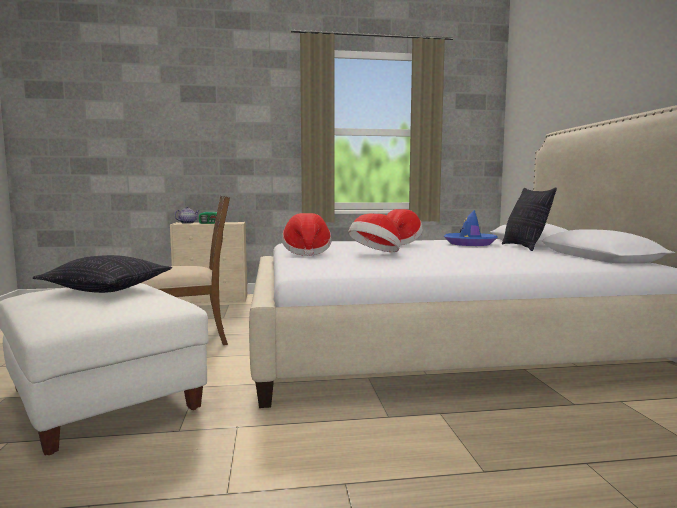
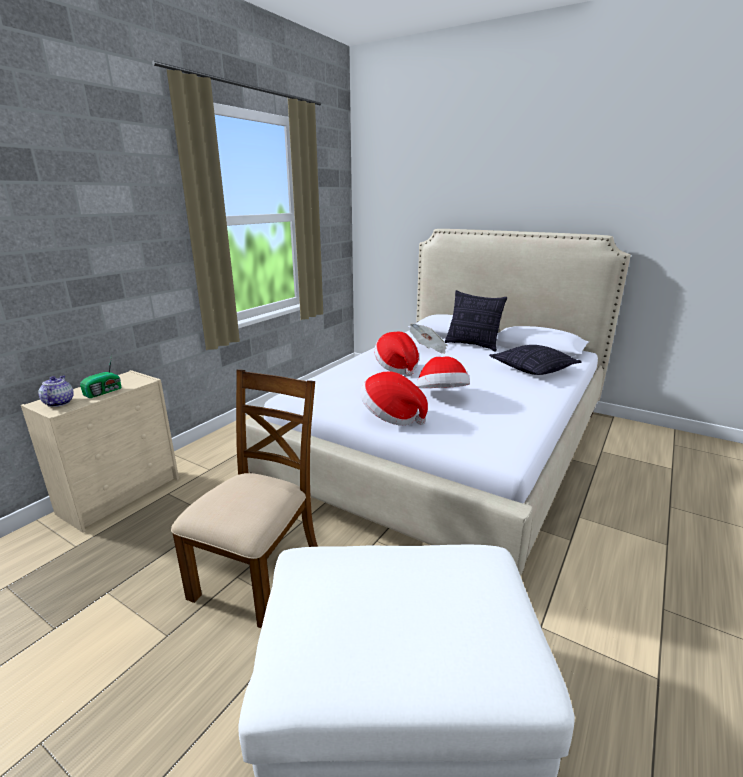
camera: 50 degrees left, 15 degrees up
pillow [33,255,172,293] -> pillow moved to [489,345,581,375]
blue hat [444,210,498,246] -> newspaper [409,323,448,354]

